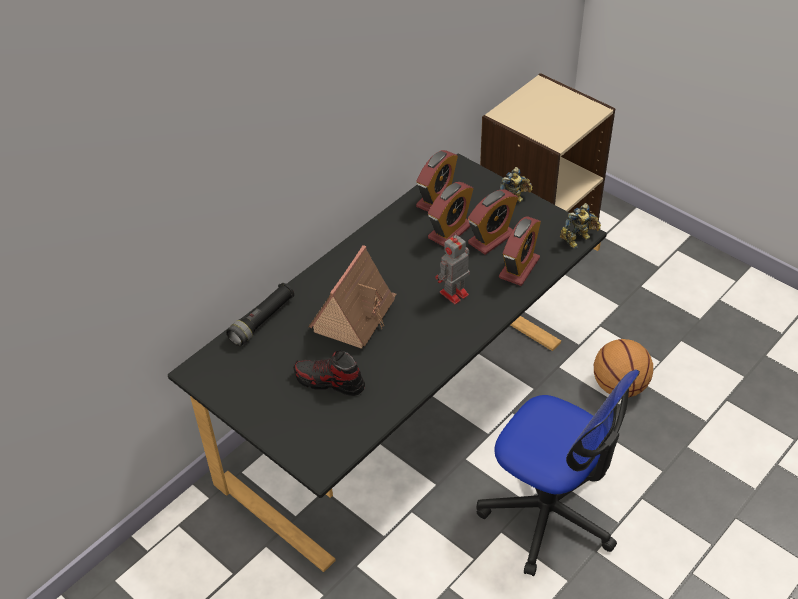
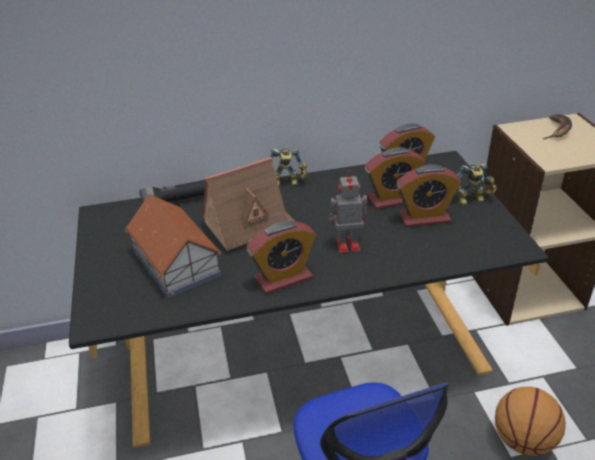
camera: 35 degrees right, 10 degrees down
shoe [293,350,365,396] -> toy house [125,194,221,298]
alarm clock [499,216,541,286] -> alarm clock moved to [246,221,316,294]
toy robot [560,203,601,249] -> toy robot moved to [269,148,308,186]
none -> banana [543,114,572,140]

